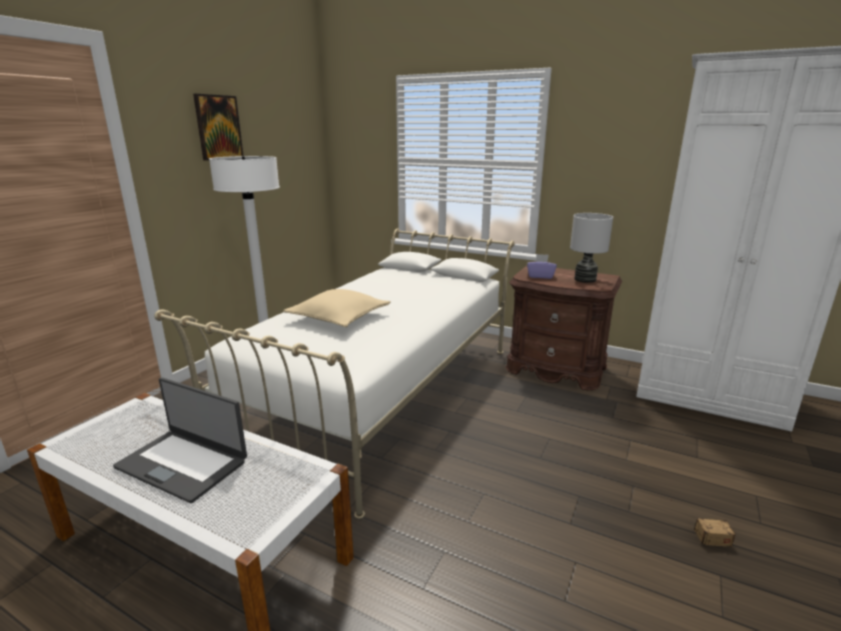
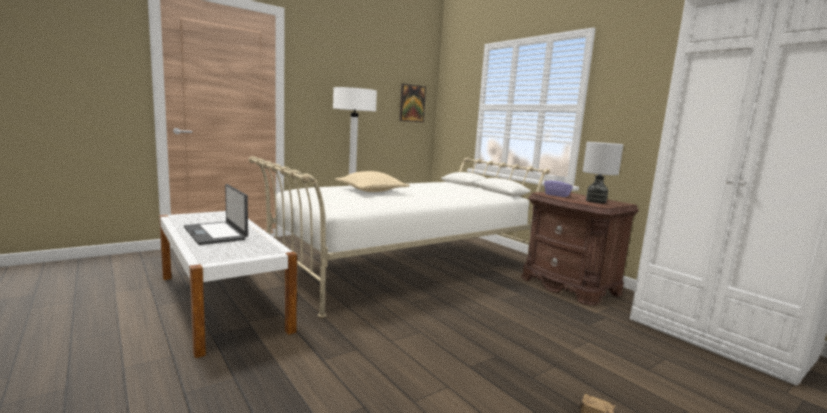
camera: 25 degrees right, 10 degrees down
picture [193,94,243,161] -> picture moved to [400,84,426,122]

